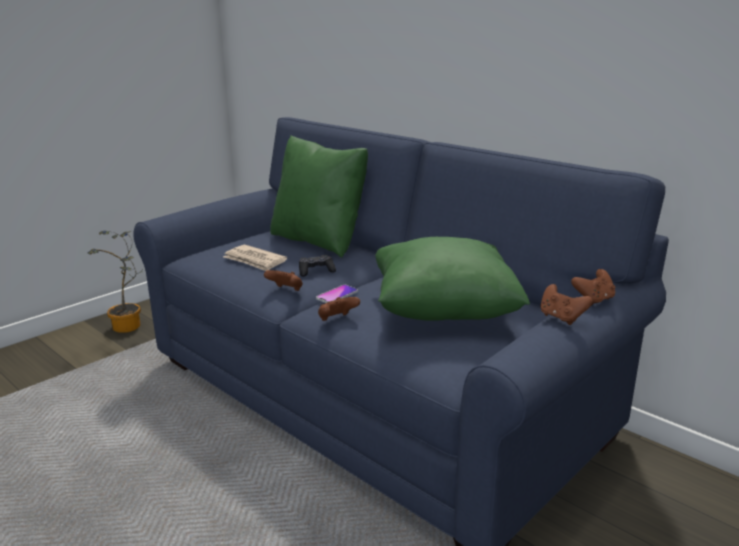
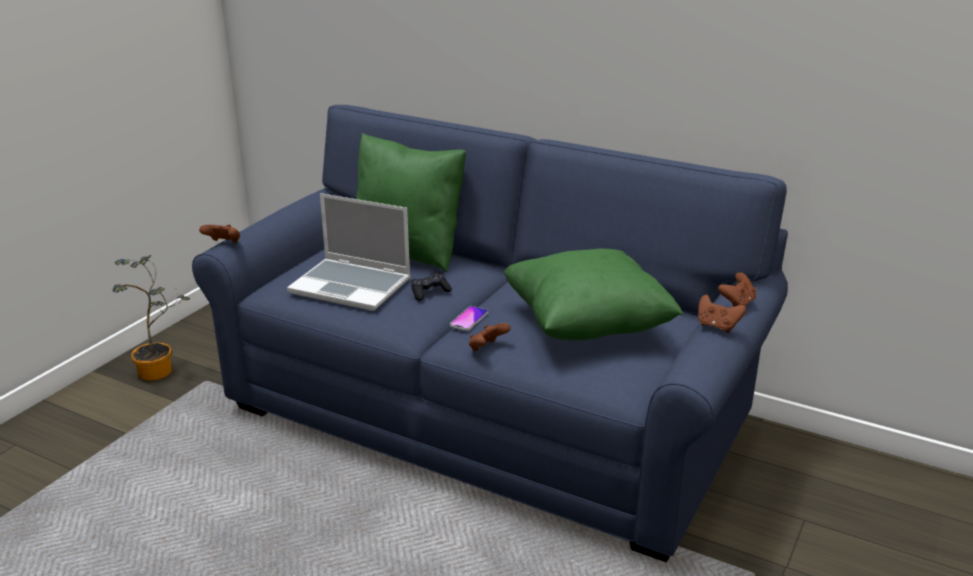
camera: 15 degrees left, 5 degrees up
newspaper [223,245,287,271] -> laptop [287,193,411,311]
brown game controller [264,270,303,291] -> brown game controller moved to [199,224,240,243]

